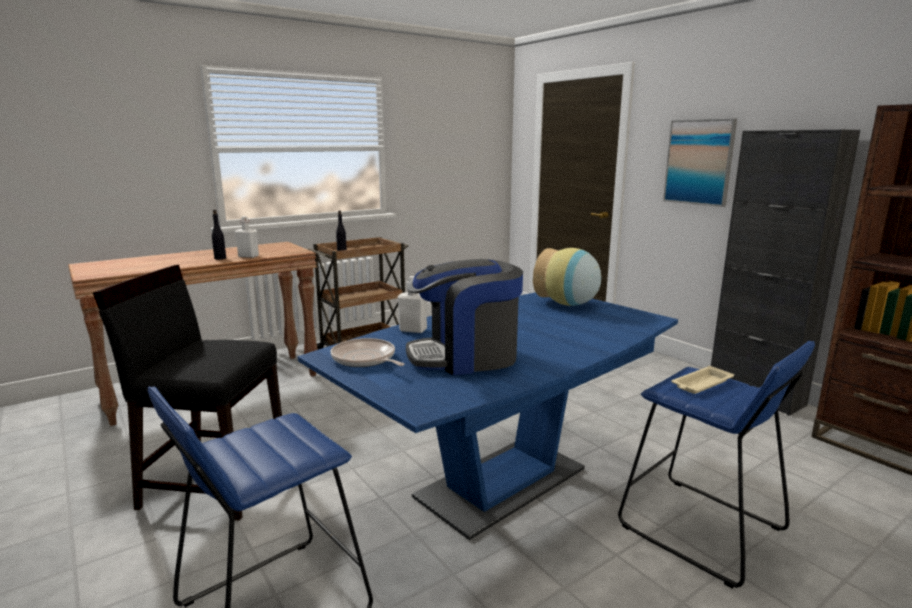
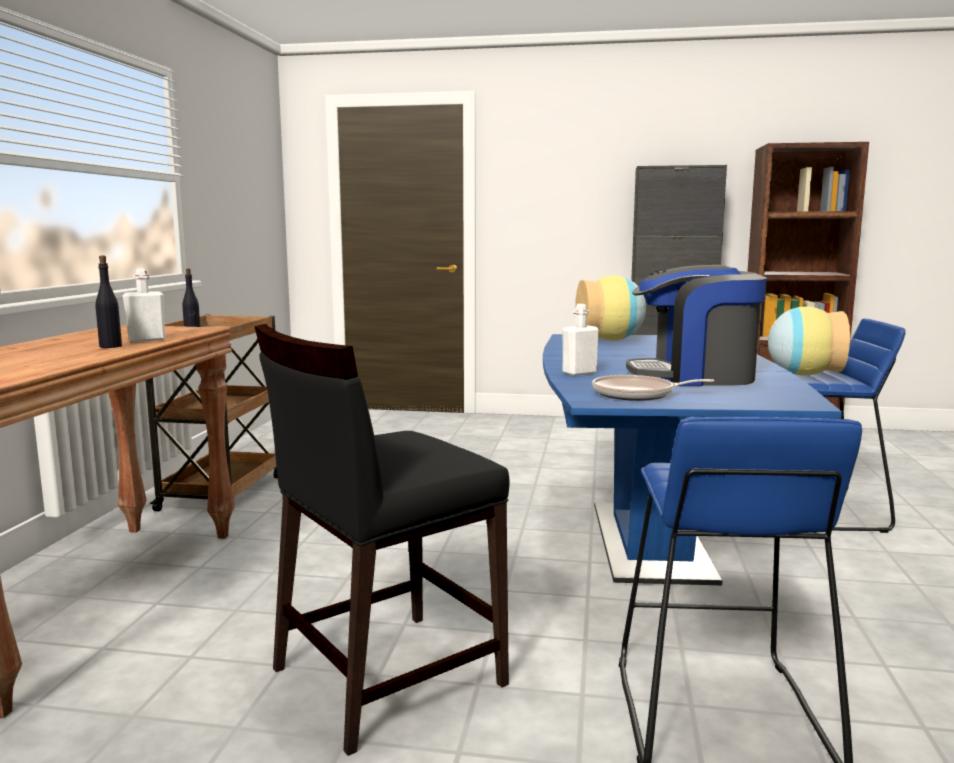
camera: 45 degrees left, 5 degrees down
coffee machine [406,259,523,375] -> coffee machine turned 60 degrees clockwise [626,265,767,386]
picture [663,119,737,207] -> none
beige tray [671,366,734,394] -> vase [768,306,850,375]

